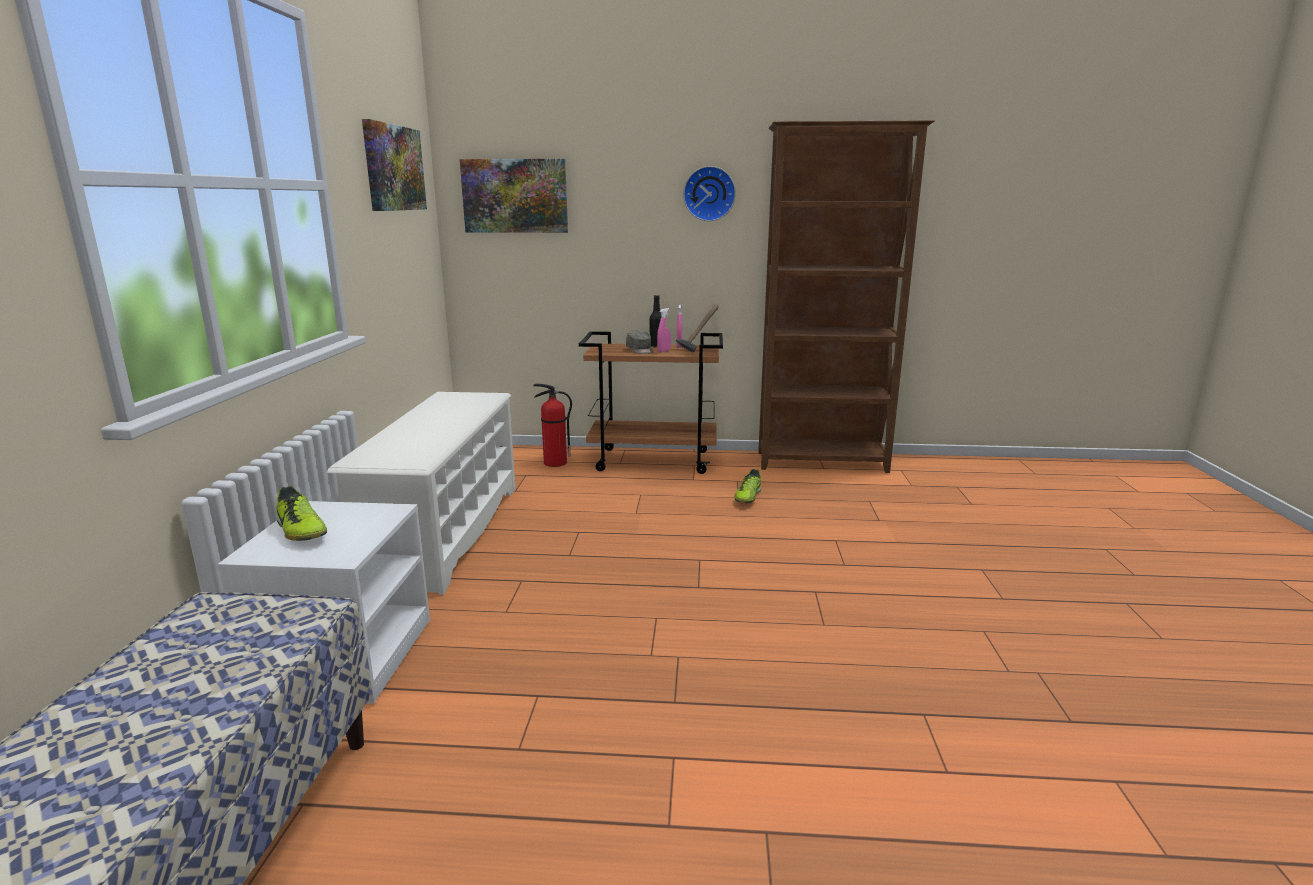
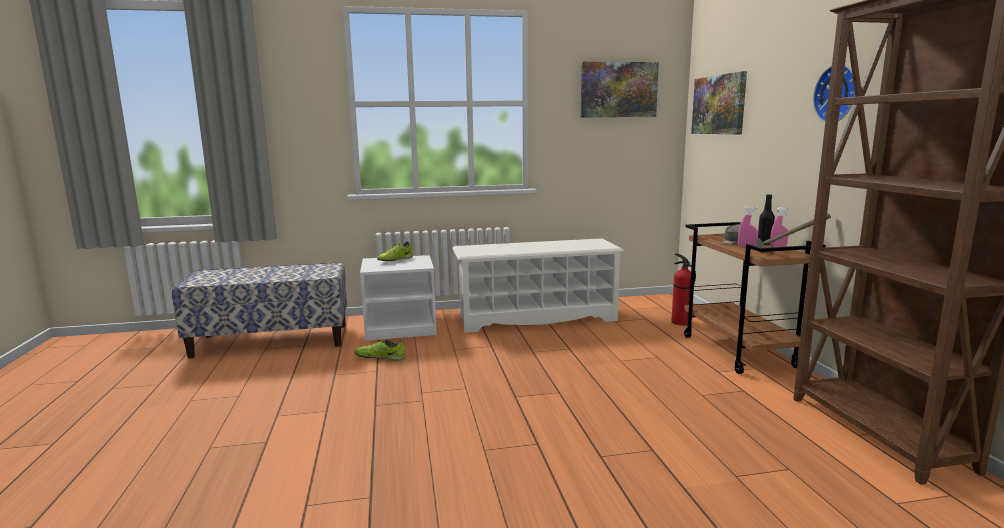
camera: 75 degrees right, 5 degrees down
shoe [734,469,761,503] -> shoe moved to [354,340,405,361]

